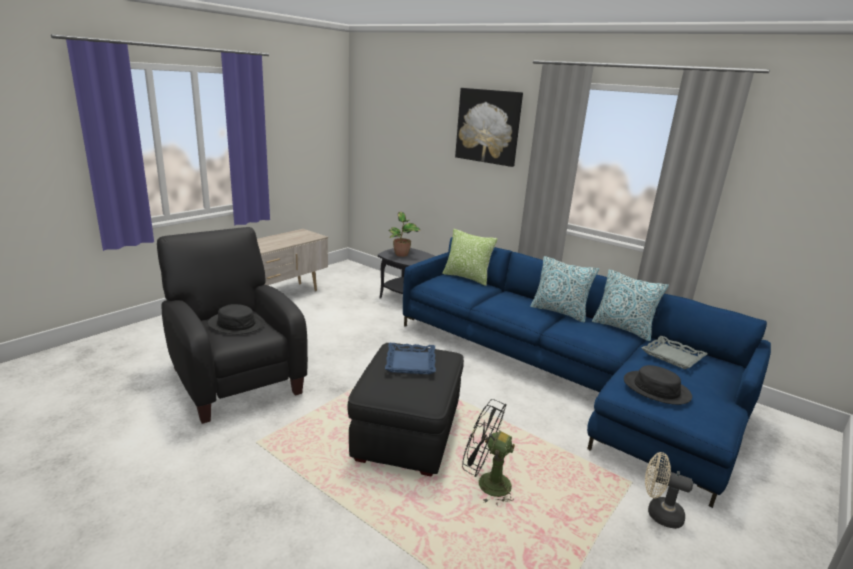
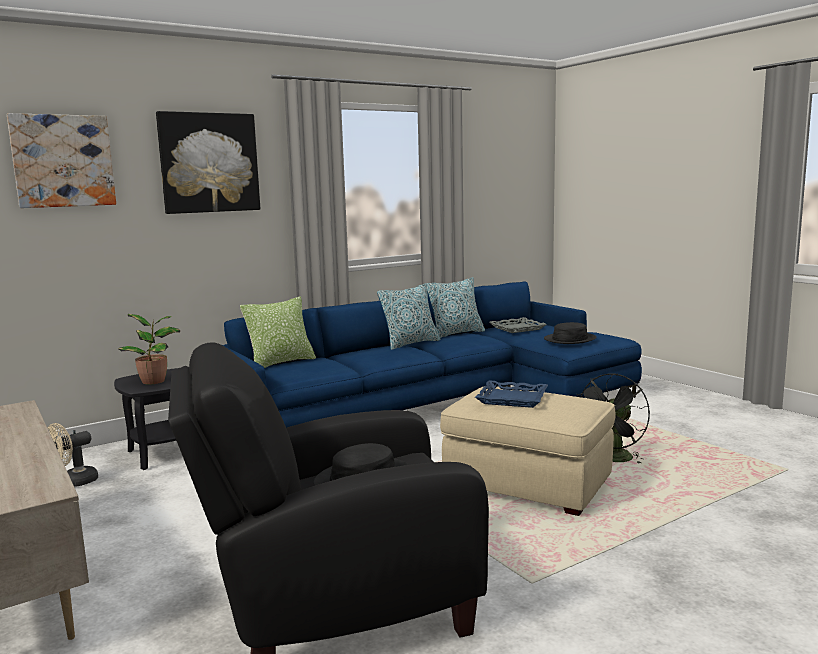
camera: 70 degrees left, 10 degrees down
black ottoman [347,343,464,476] -> beige ottoman [440,387,616,516]
beige fan [645,452,693,529] -> beige fan moved to [48,423,98,487]
none -> picture [7,113,116,208]

